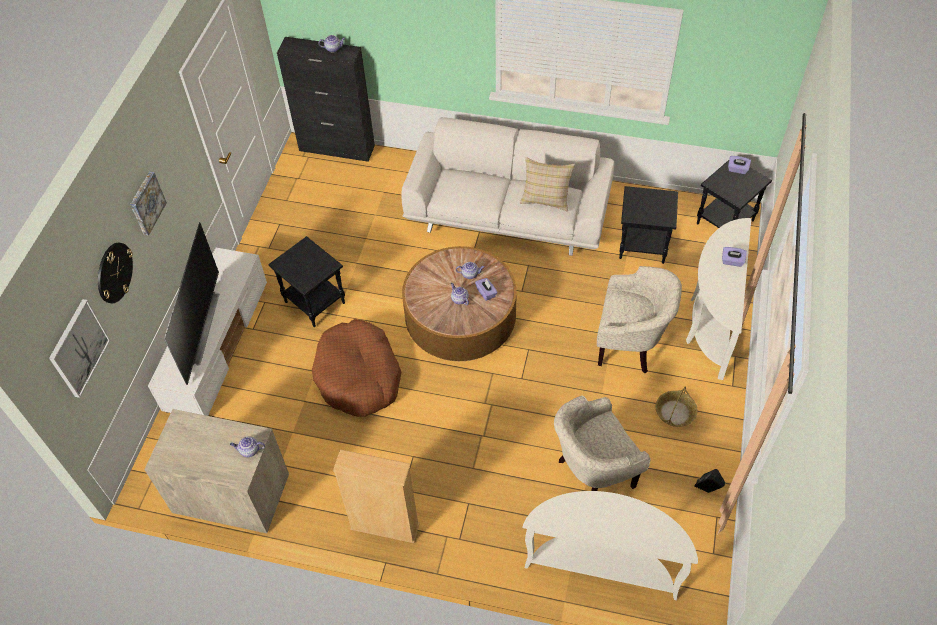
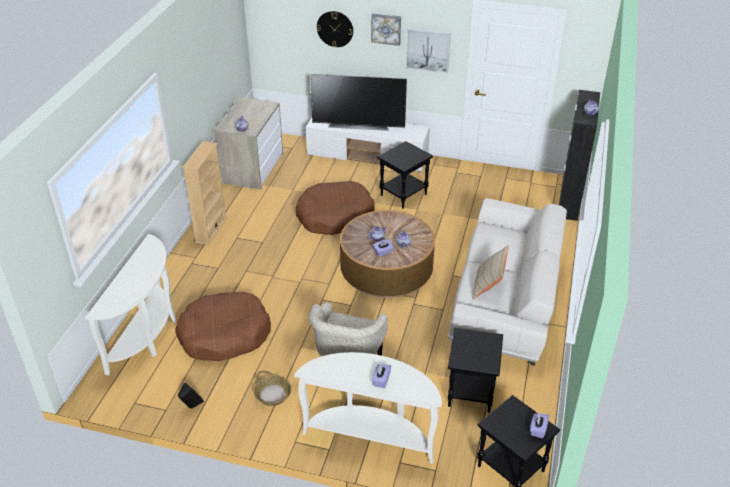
camera: 90 degrees right, 15 degrees down
picture [49,299,111,398] -> picture moved to [406,28,451,74]
beige armchair [554,395,651,491] -> brown dog bed [175,291,271,361]

